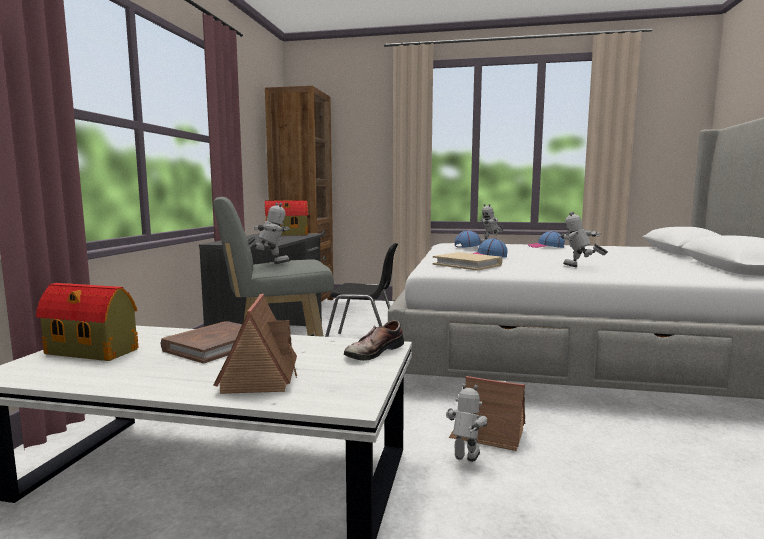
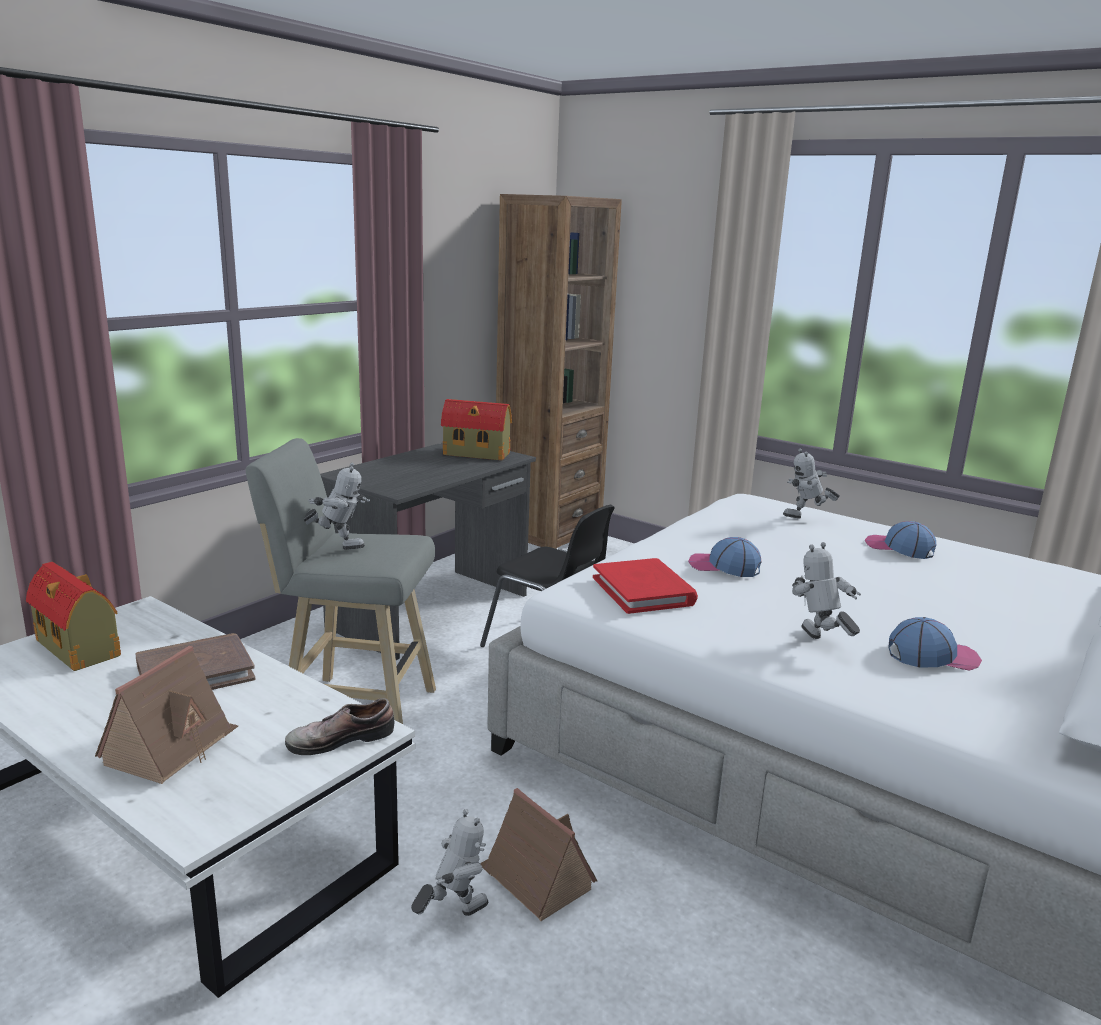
camera: 25 degrees right, 10 degrees up
beige book [433,252,503,271] -> red book [593,558,698,614]
cap [455,230,481,248] -> cap moved to [889,617,982,671]

